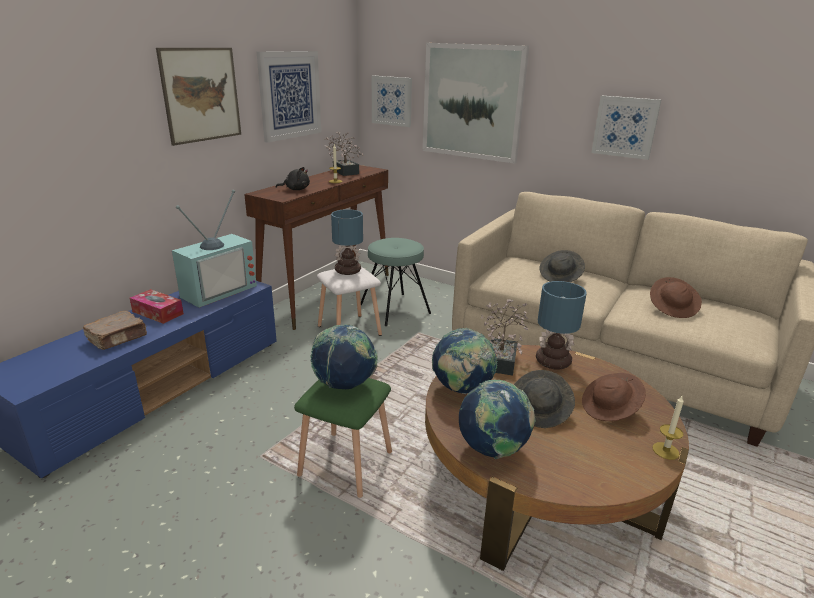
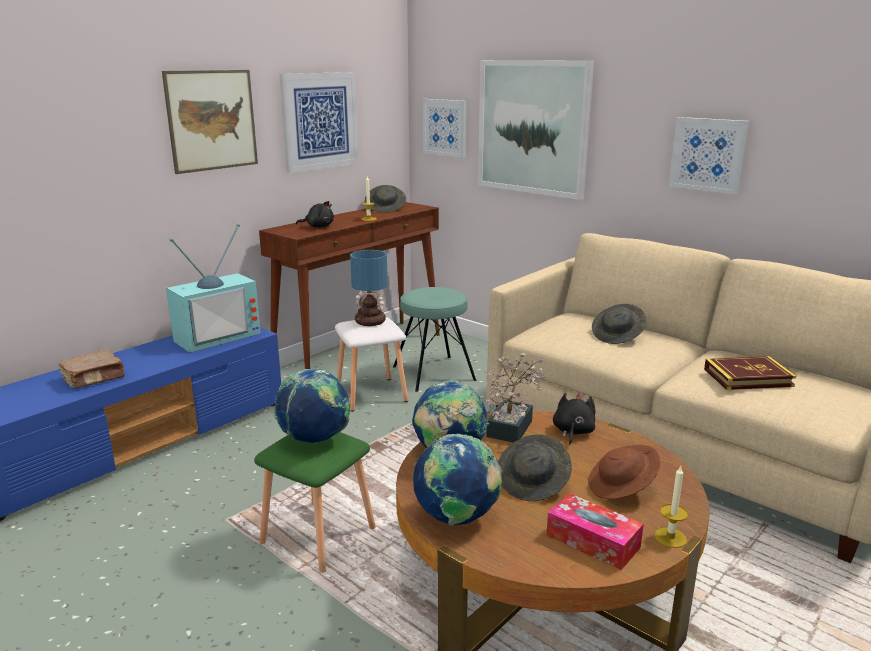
camera: 10 degrees right, 5 degrees down
tissue box [130,289,184,324] -> tissue box moved to [546,493,644,570]
potted plant [324,131,364,176] -> grey hat [365,185,406,213]
table lamp [536,281,587,369] -> black plush toy [553,393,595,445]
brown hat [650,277,702,318] -> book [704,356,796,390]

